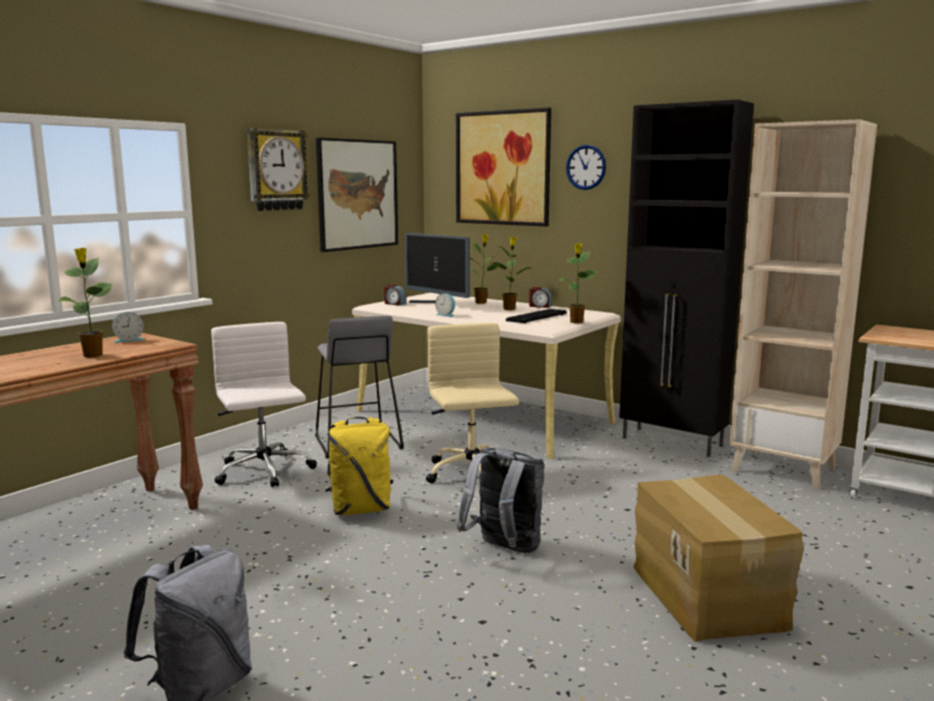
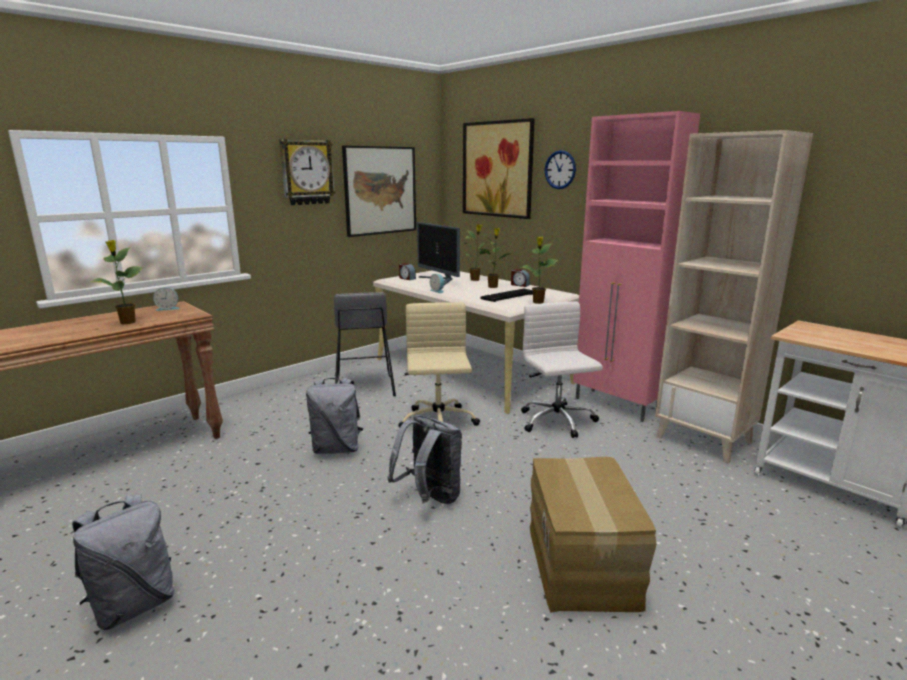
camera: 10 degrees right, 5 degrees up
white office chair [211,322,317,487] -> white office chair moved to [521,301,603,438]
yellow backpack [325,417,393,515] -> grey backpack [306,378,363,454]
black cabinet [619,100,754,457] -> pink cabinet [573,111,700,422]

